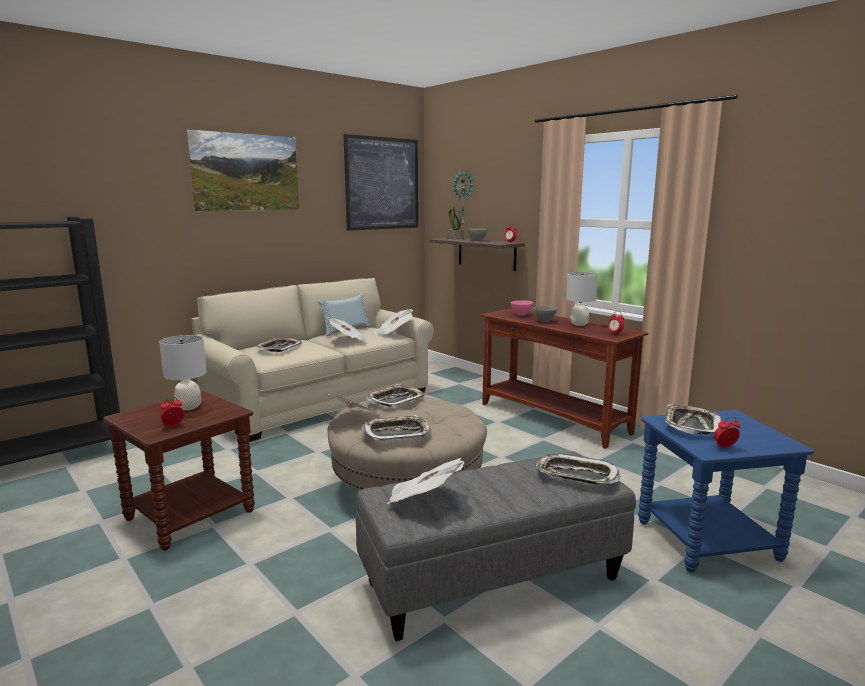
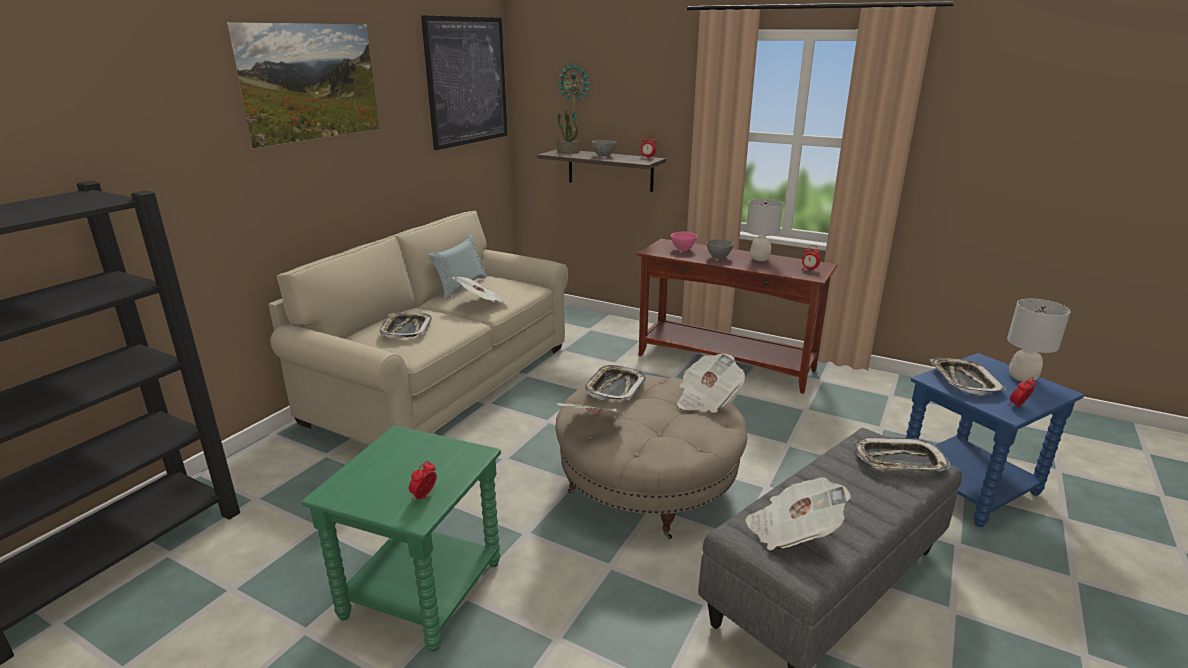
camera: 20 degrees left, 10 degrees up
brown side table [103,391,255,551] -> green side table [302,426,501,652]
grey table lamp [159,335,207,410] -> grey table lamp moved to [1007,298,1071,382]
tray [361,415,431,441] -> none
newspaper [374,309,413,335] -> newspaper moved to [677,354,745,413]

